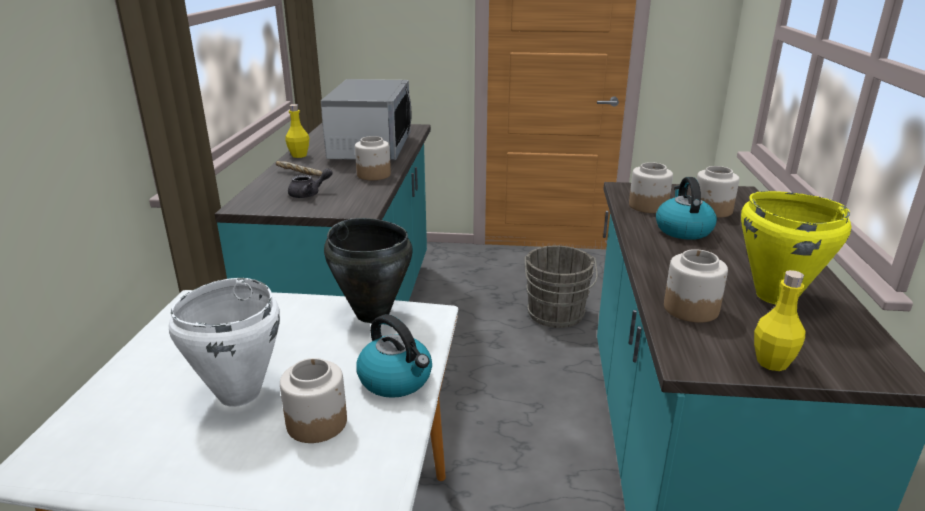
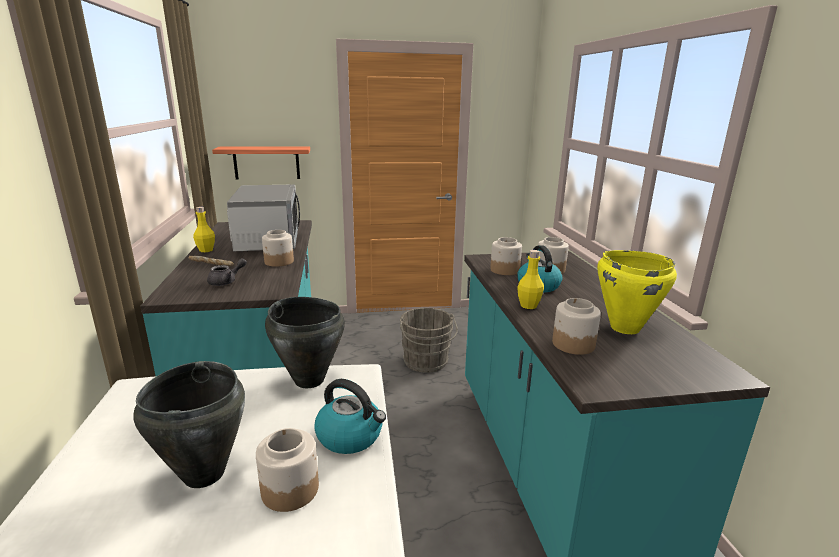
camera: 15 degrees left, 5 degrees down
white cooking pot [169,278,280,407] -> black cooking pot [133,361,245,488]
yellow bottle [754,270,806,371] -> yellow bottle moved to [517,250,544,309]
none -> shelf [212,146,310,180]

